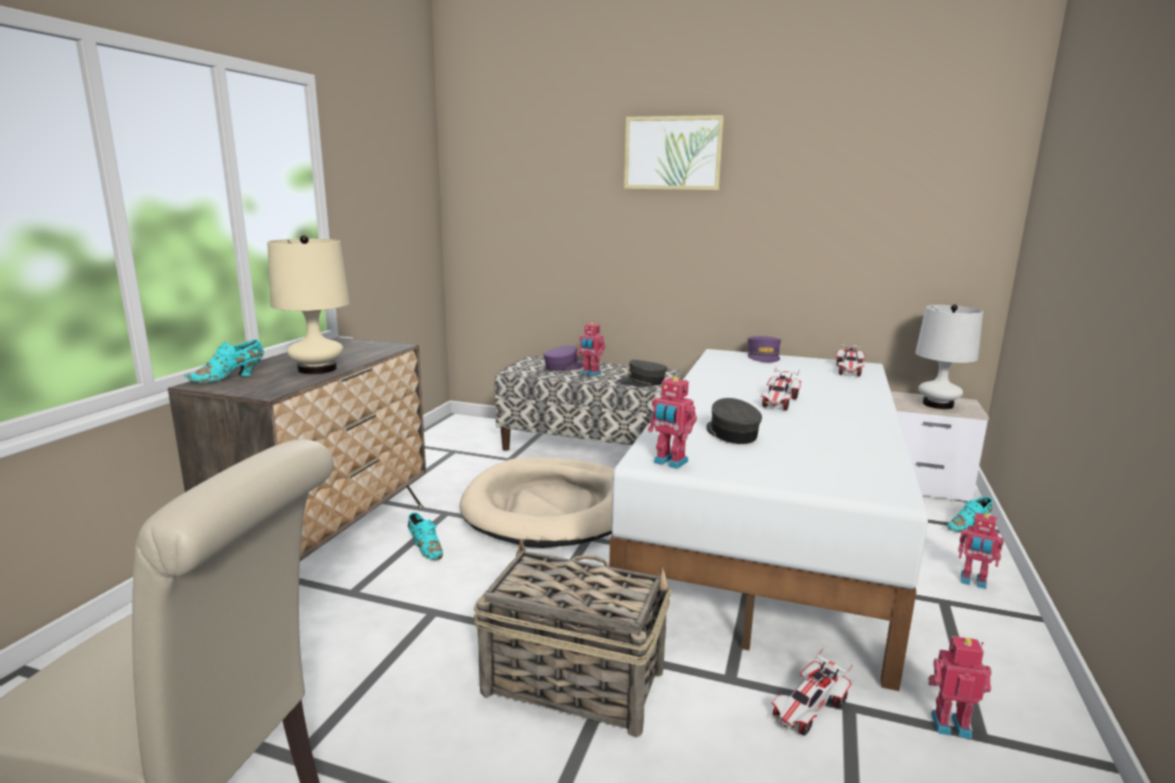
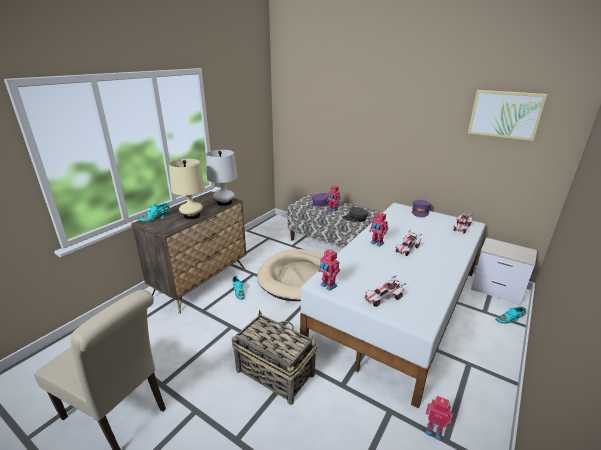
camera: 15 degrees right, 10 degrees up
picture [624,115,724,190] -> picture moved to [468,90,548,141]
grey cap [706,398,762,444] -> none
toy car [772,648,853,736] -> toy car moved to [364,275,406,307]
white table lamp [915,305,983,409] -> white table lamp moved to [206,150,237,206]
toy robot [958,513,1004,589] -> toy robot moved to [369,212,388,247]

